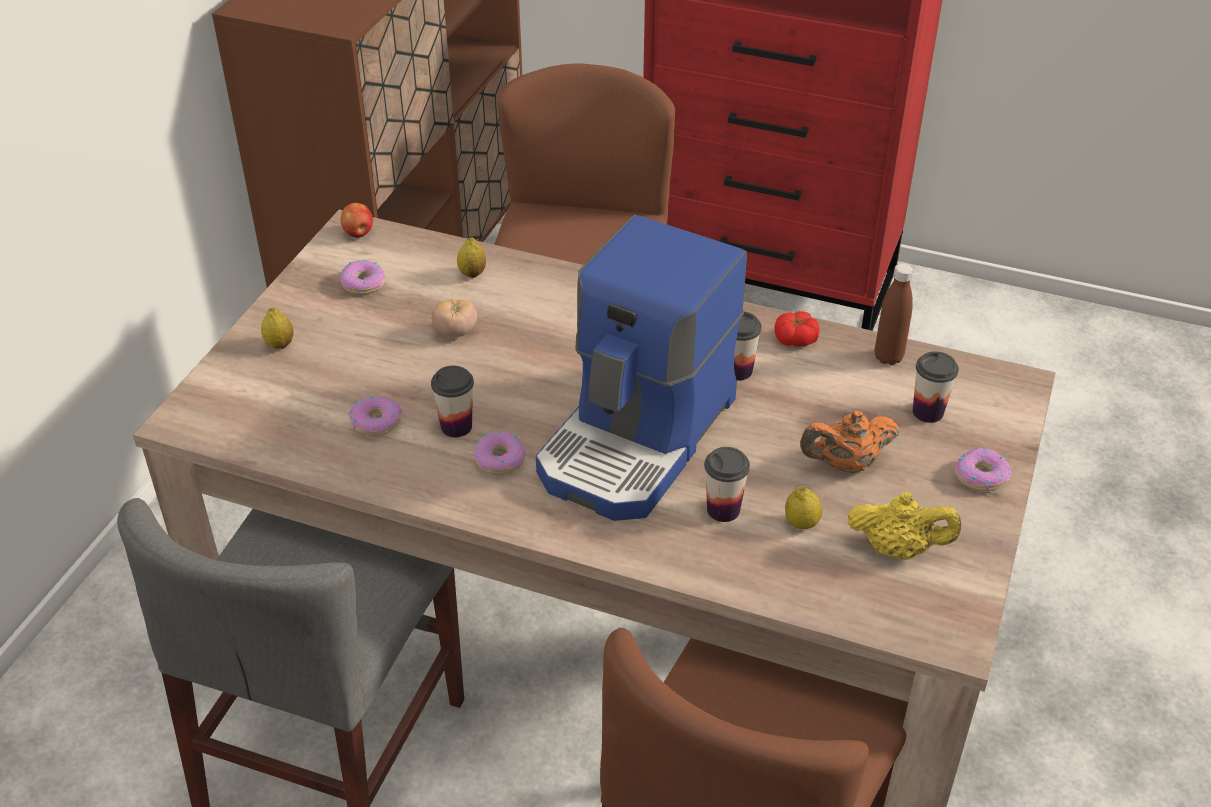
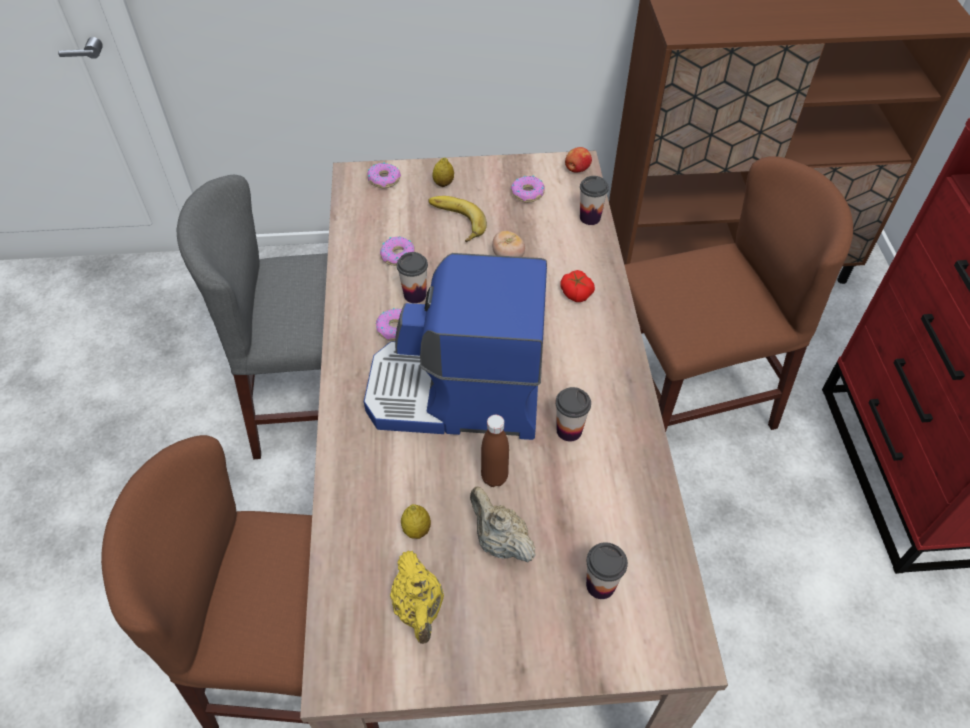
camera: 65 degrees right, 10 degrees up
lemon [457,237,486,278] -> none
cup [704,447,750,522] -> cup moved to [580,176,609,225]
tomato [774,311,820,346] -> tomato moved to [560,270,595,302]
orange teapot [800,411,899,473] -> beige teapot [470,487,536,563]
brown bottle [875,263,913,365] -> brown bottle moved to [481,415,509,487]
donut [955,448,1011,492] -> donut moved to [367,162,401,188]
none -> banana [428,196,487,242]

